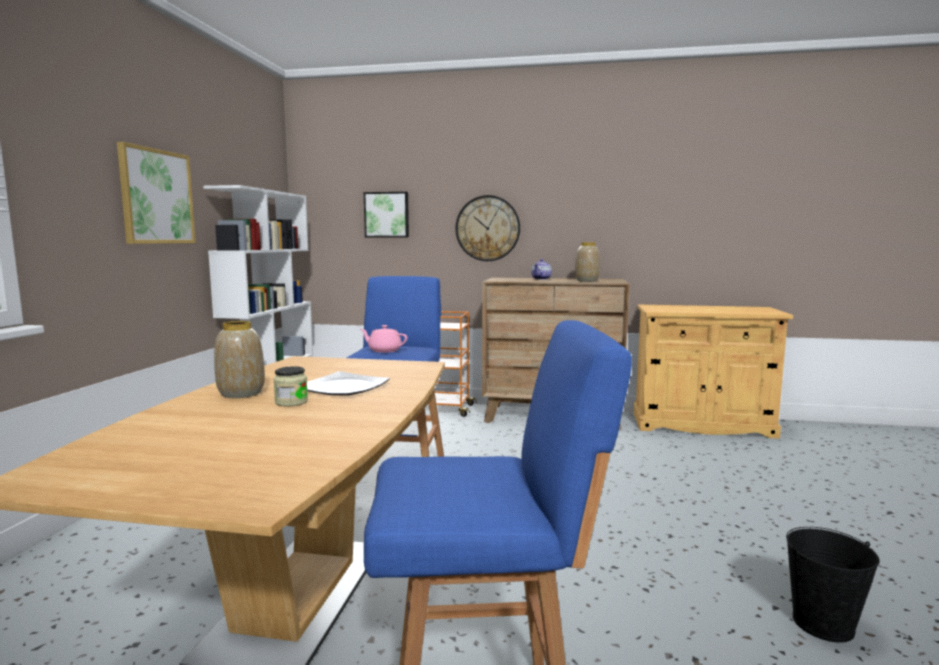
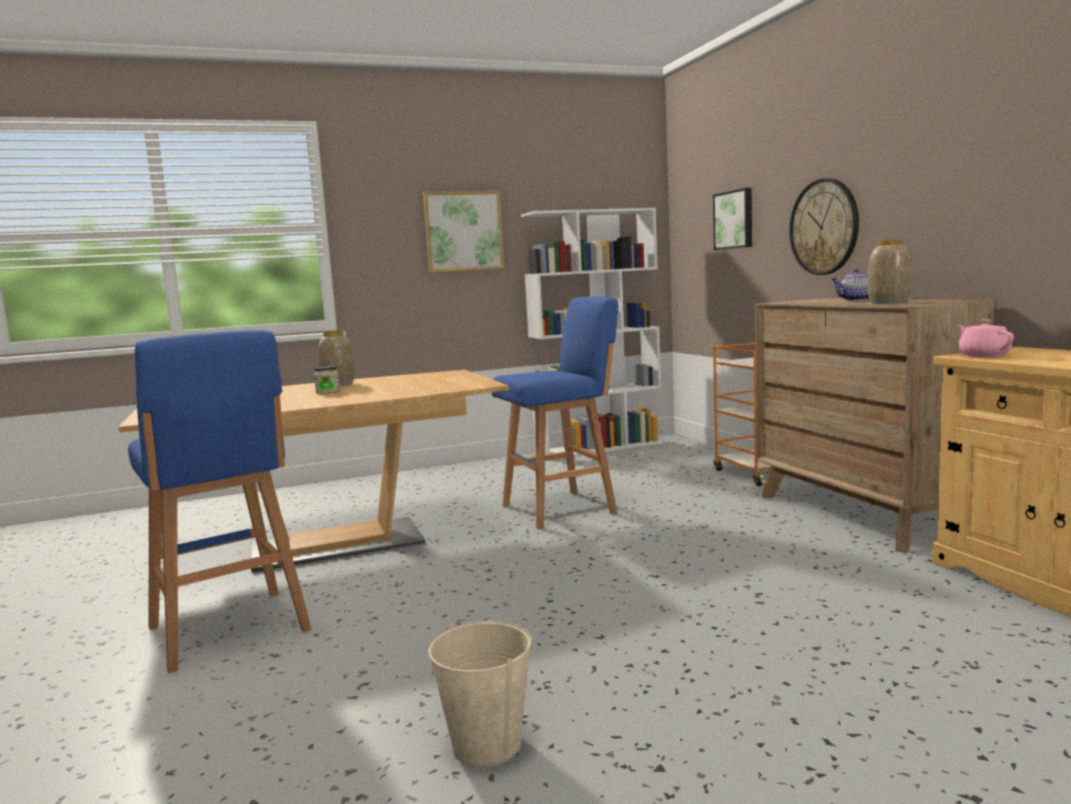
camera: 60 degrees right, 0 degrees up
plate [307,371,390,396] -> none
pink teapot [360,325,408,353] -> pink teapot moved to [956,319,1014,357]
black bucket [786,527,879,643] -> beige bucket [428,620,531,767]

